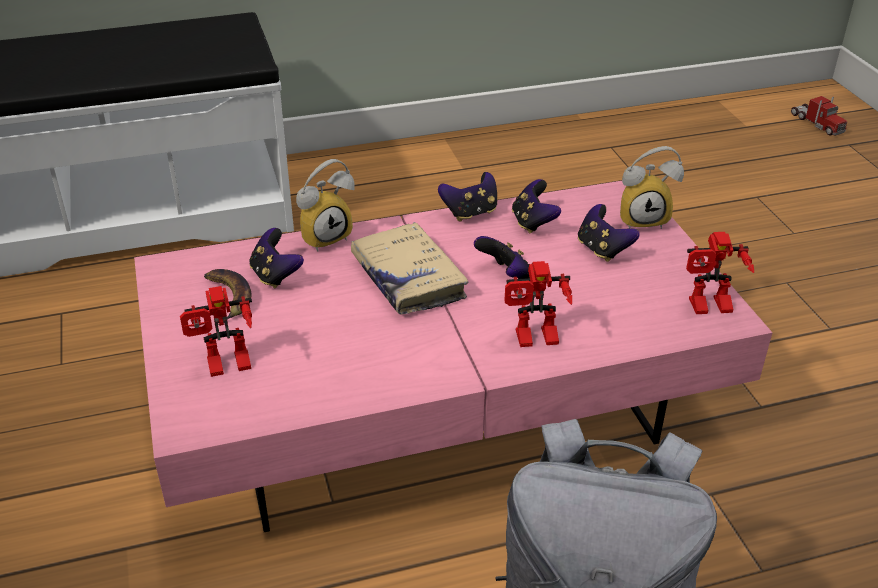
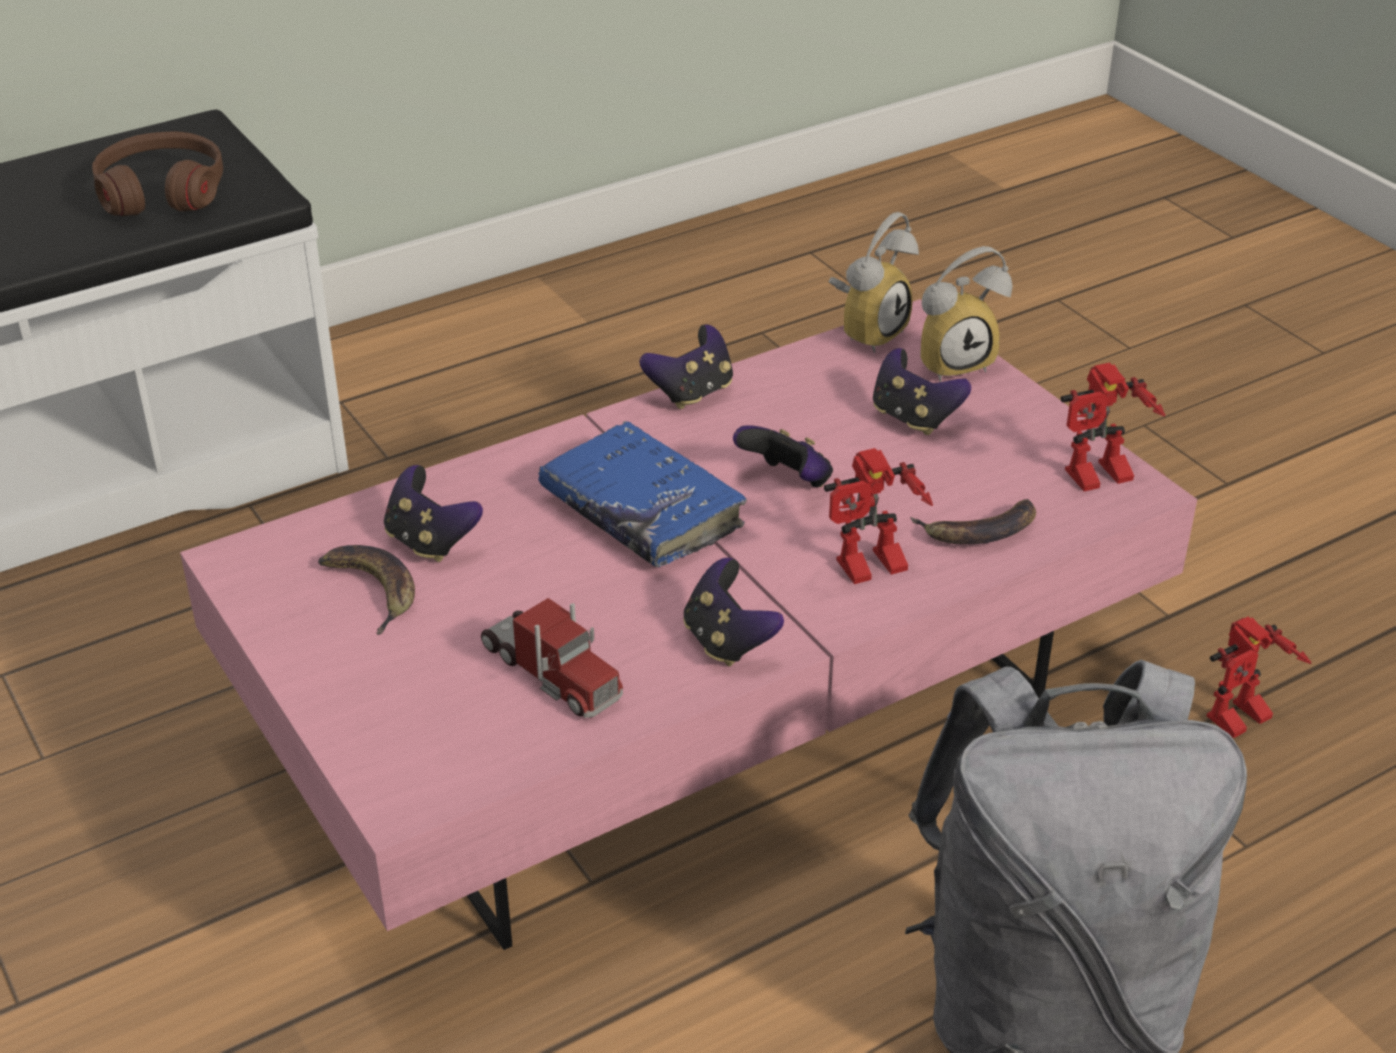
camera: 15 degrees left, 0 degrees up
toy robot [180,286,252,377] -> toy robot moved to [1207,617,1312,738]
alarm clock [296,159,355,252] -> alarm clock moved to [829,212,919,353]
beige book [351,222,468,315] -> blue book [538,421,747,567]
game controller [512,179,561,234] -> game controller moved to [683,558,784,666]
toy truck [791,96,847,136] -> toy truck moved to [481,598,623,718]
none -> brown headphones [92,132,223,216]
none -> banana [910,499,1036,544]

